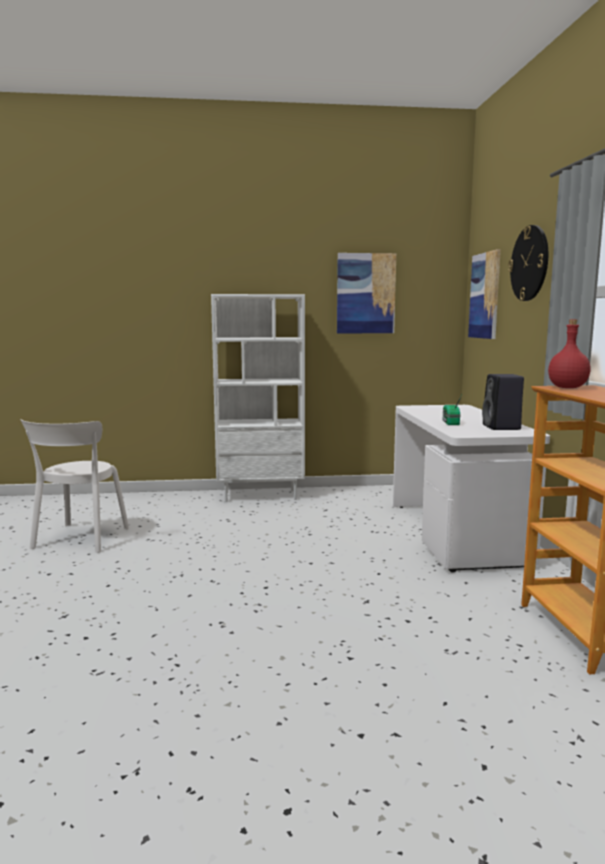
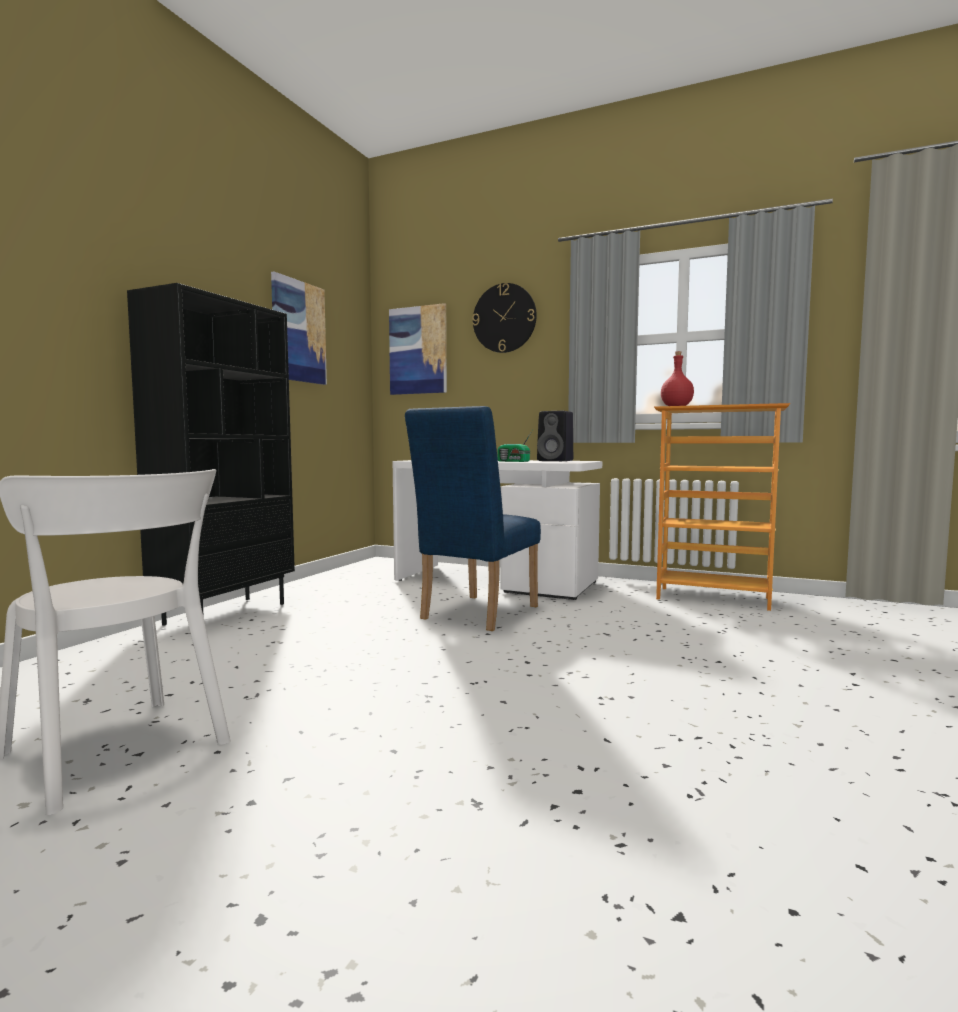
camera: 60 degrees left, 5 degrees down
white bookcase [211,294,305,502] -> black bookcase [127,283,295,626]
none -> blue chair [405,406,541,631]

